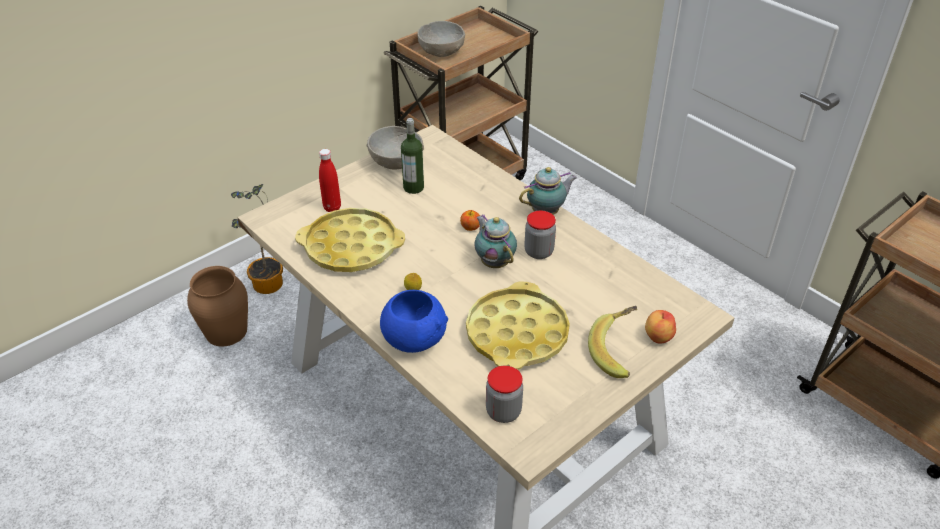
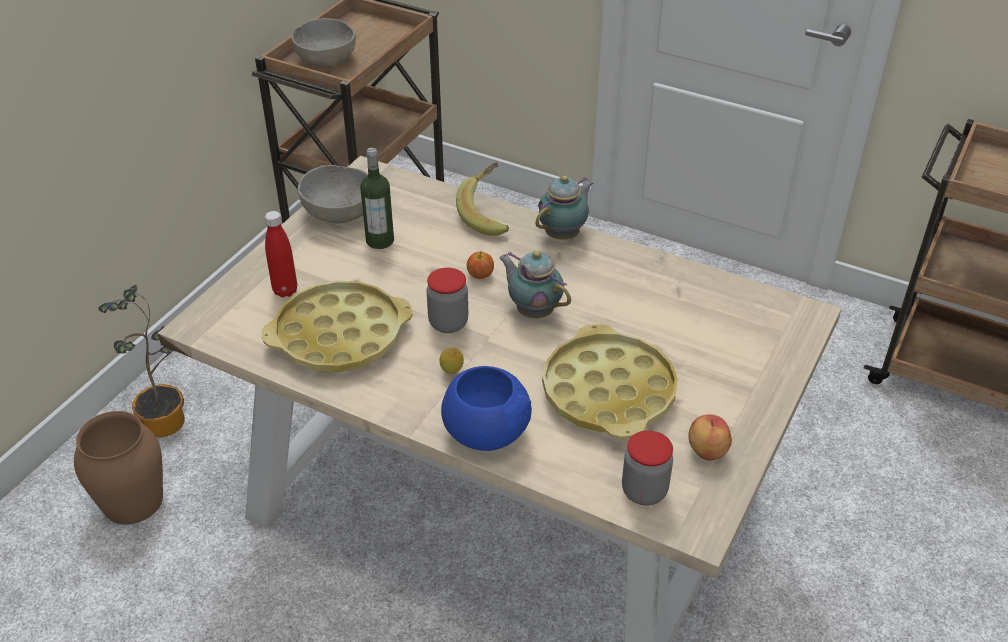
camera: 20 degrees left, 0 degrees up
jar [524,211,556,259] -> jar moved to [426,268,468,333]
banana [588,306,637,378] -> banana moved to [456,163,509,236]
apple [645,310,676,343] -> apple moved to [689,414,732,461]

